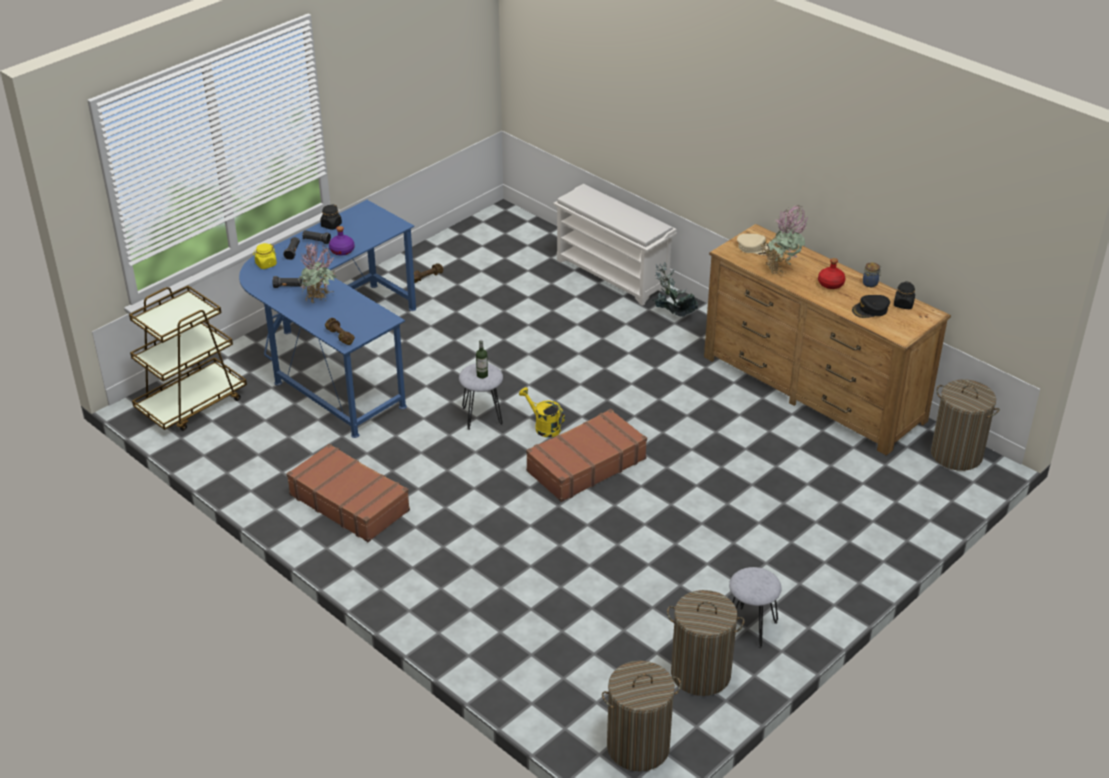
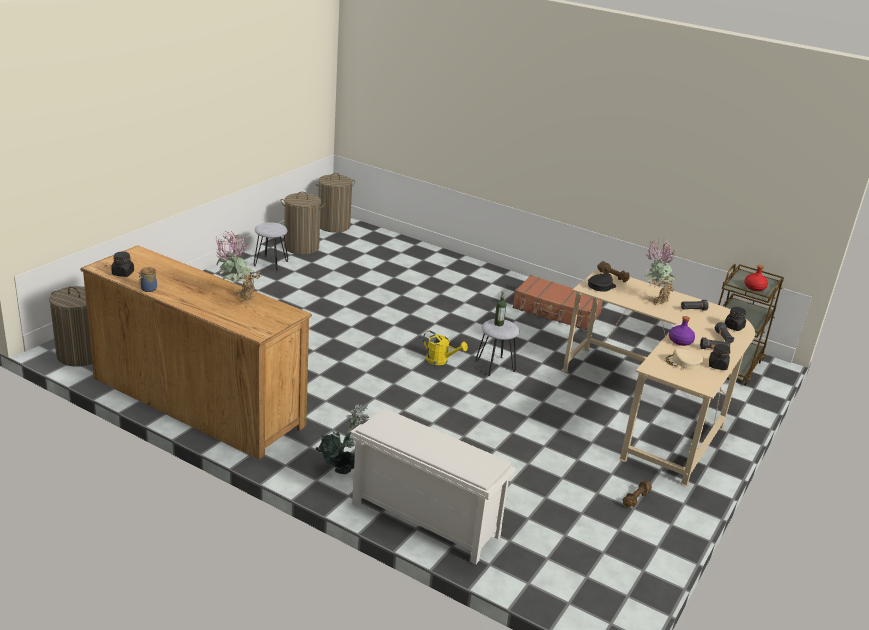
camera: 165 degrees right, 10 degrees down
blue desk [239,200,416,438] -> beige desk [562,269,755,487]
yellow jar [253,243,277,269] -> black jar [725,307,746,331]
brown suitcase [526,409,647,502] -> none
beige cap [737,234,771,255] -> beige cap moved to [664,348,704,370]
red bottle [818,258,845,289] -> red bottle moved to [744,265,768,291]
black cap [852,295,890,318] -> black cap moved to [588,273,616,292]

